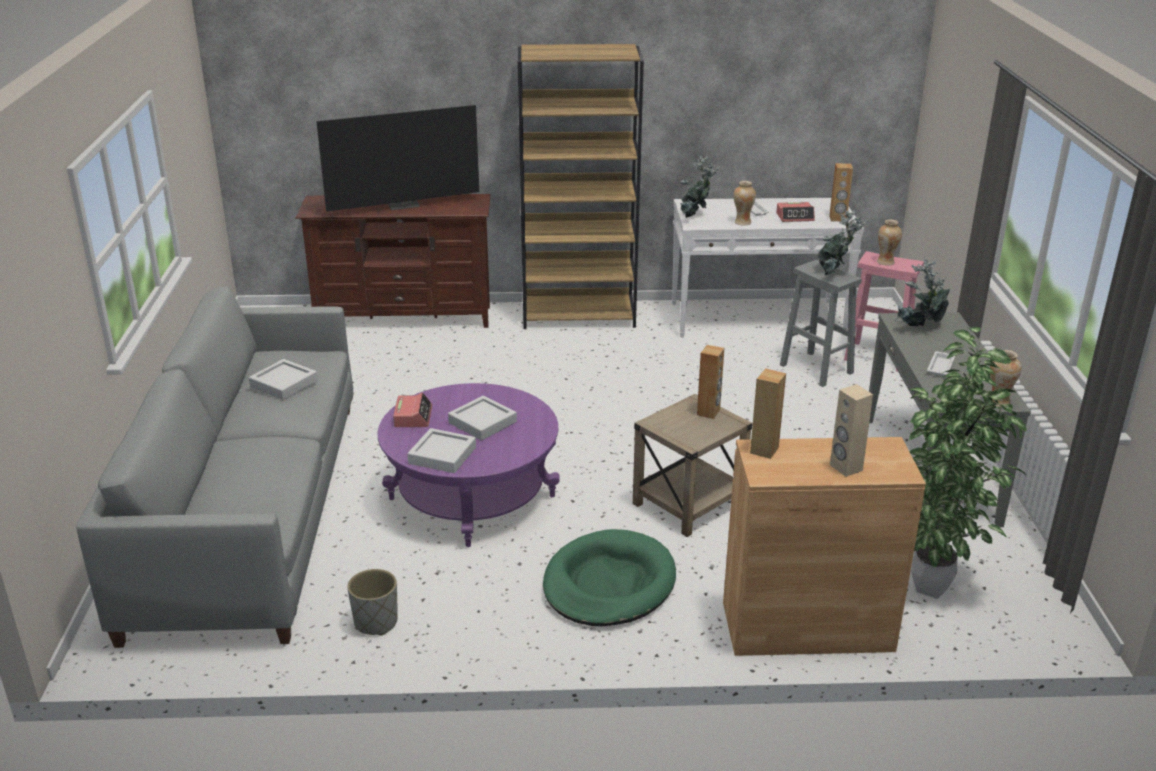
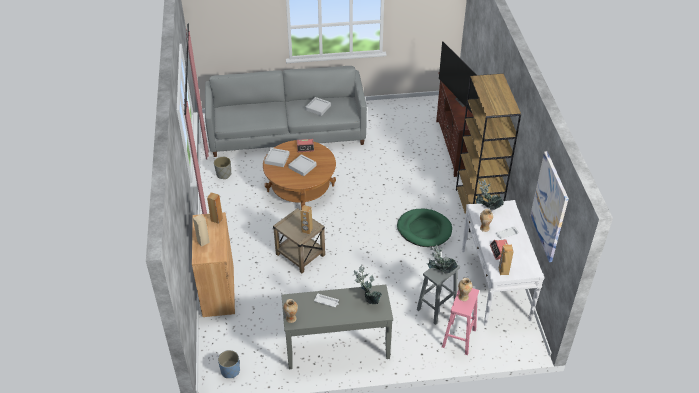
camera: 85 degrees right, 15 degrees up
purple coffee table [378,383,560,547] -> brown coffee table [263,140,336,208]
green dog bed [543,529,676,626] -> green dog bed moved to [397,209,452,247]
potted plant [909,327,1027,599] -> none
none -> blue planter [218,350,240,378]
none -> picture [530,151,569,262]

